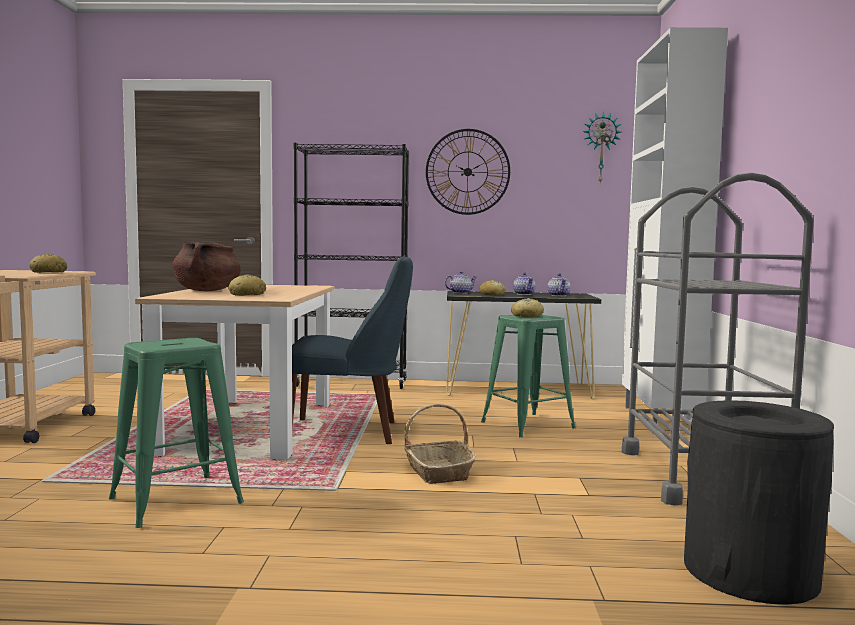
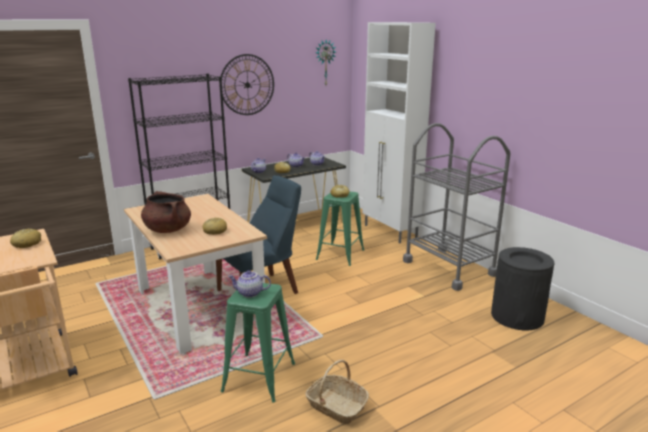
camera: 35 degrees left, 15 degrees up
basket [404,404,476,484] -> basket moved to [305,360,369,425]
none -> teapot [228,270,271,298]

